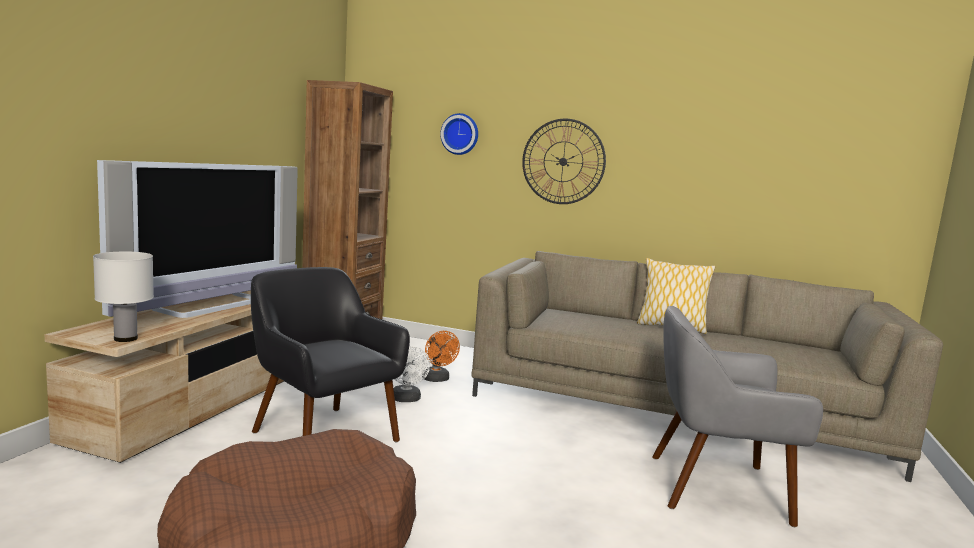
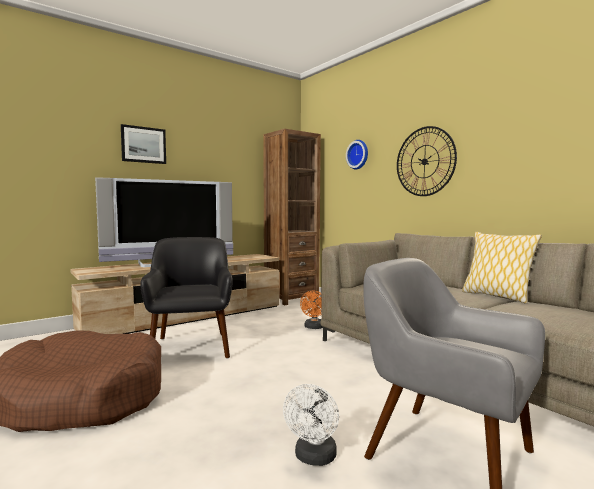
camera: 35 degrees right, 5 degrees down
white table lamp [93,252,154,342] -> none
white fan [393,346,430,402] -> white fan moved to [283,384,339,466]
none -> picture [121,124,166,164]

